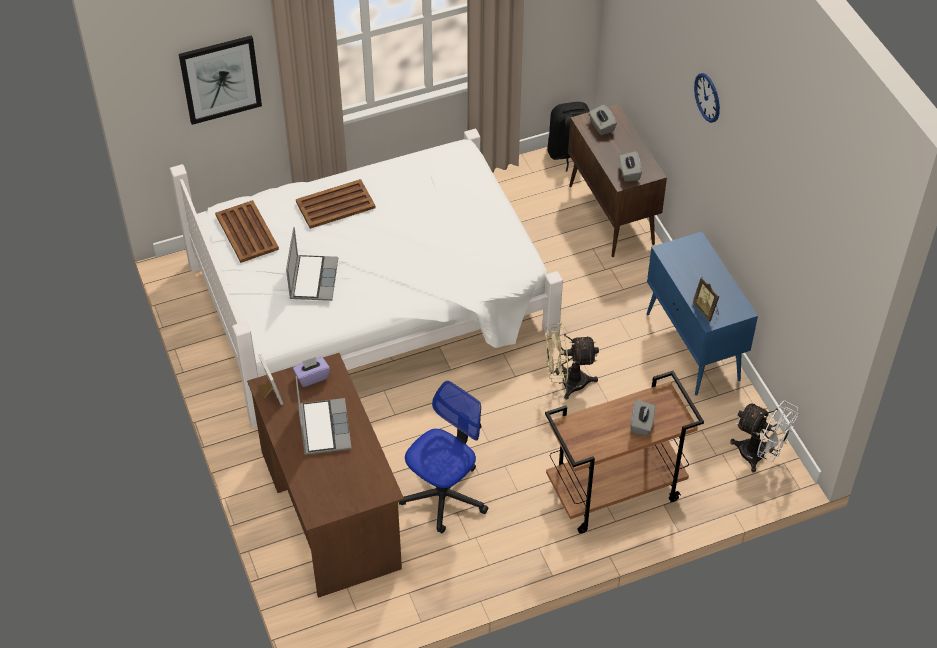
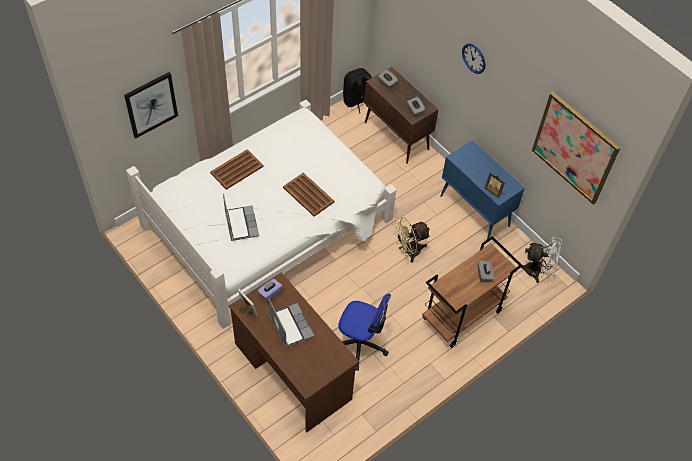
camera: 20 degrees left, 5 degrees up
brown tray [215,200,279,263] -> brown tray moved to [283,173,334,217]
office chair [399,381,489,533] -> office chair turned 90 degrees clockwise [339,294,391,371]
none -> picture [532,92,620,205]

